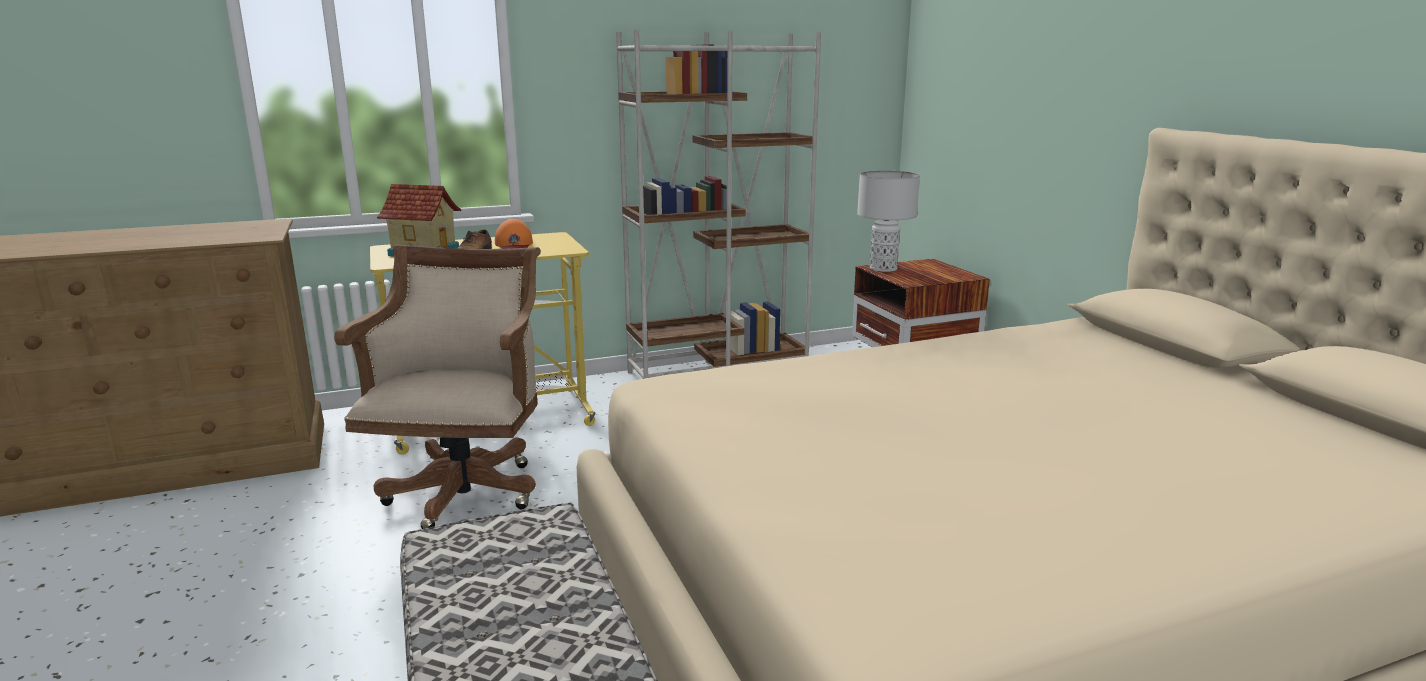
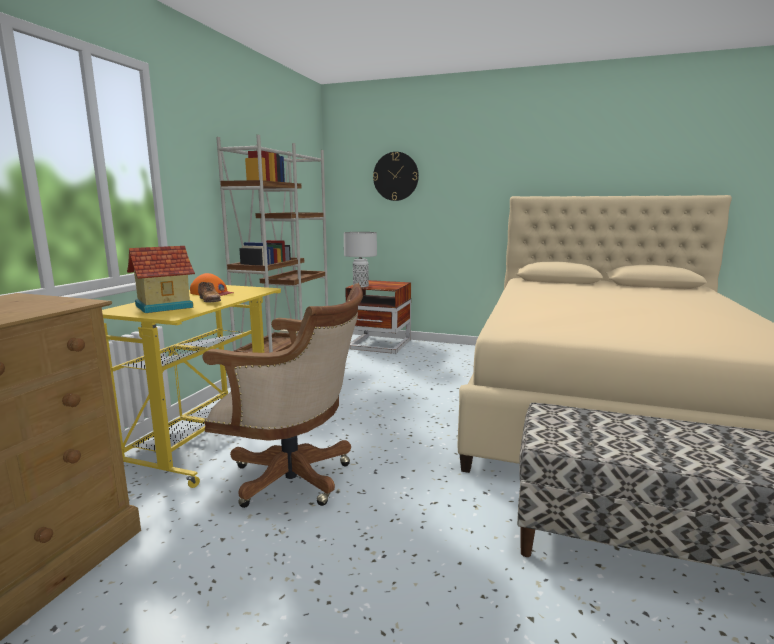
camera: 50 degrees left, 5 degrees down
office chair [334,245,541,529] -> office chair turned 150 degrees clockwise [203,283,363,508]
none -> wall clock [373,152,419,201]

